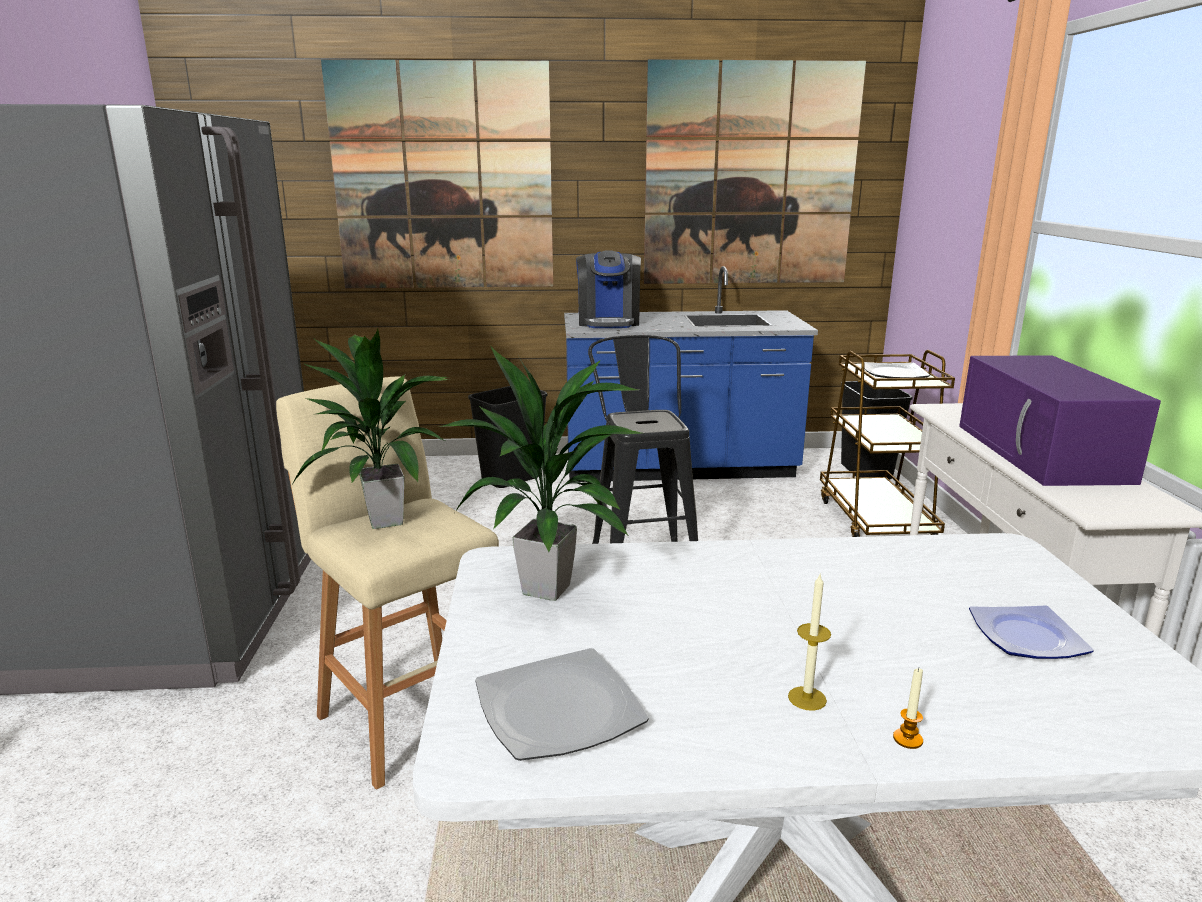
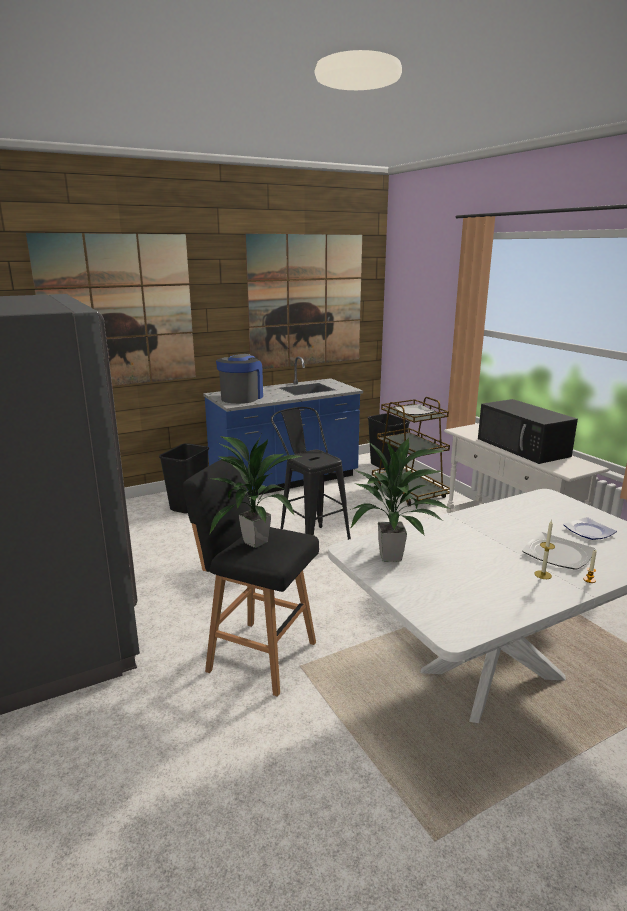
camera: 25 degrees left, 0 degrees up
beige stool [276,377,499,790] -> black stool [183,456,319,697]
plate [475,648,649,761] -> plate moved to [522,532,595,570]
coffee machine [576,250,641,328] -> coffee machine turned 135 degrees counterclockwise [216,354,263,404]
purple microwave [959,355,1161,486] -> black microwave [478,399,578,464]

